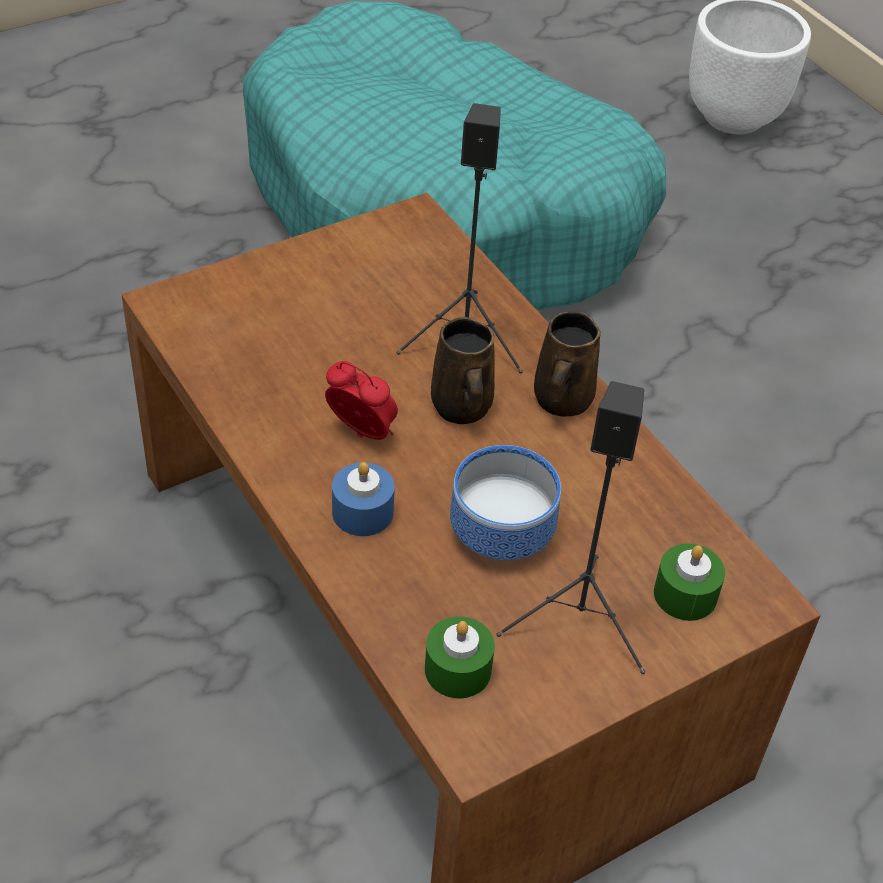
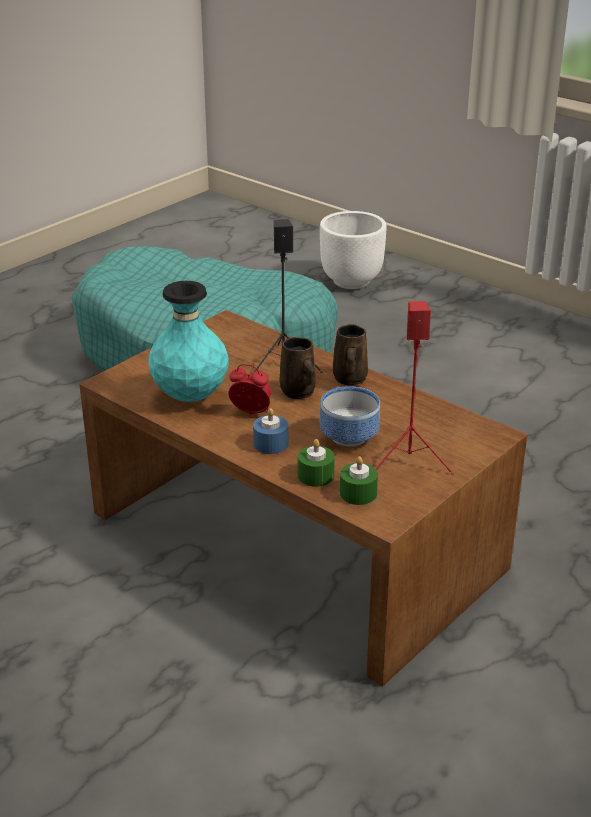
camera: 15 degrees left, 15 degrees down
black speaker [497,381,645,674] -> red speaker [376,301,454,475]
green candle [654,543,725,621] -> green candle moved to [298,439,335,487]
none -> turquoise vase [148,281,229,402]

